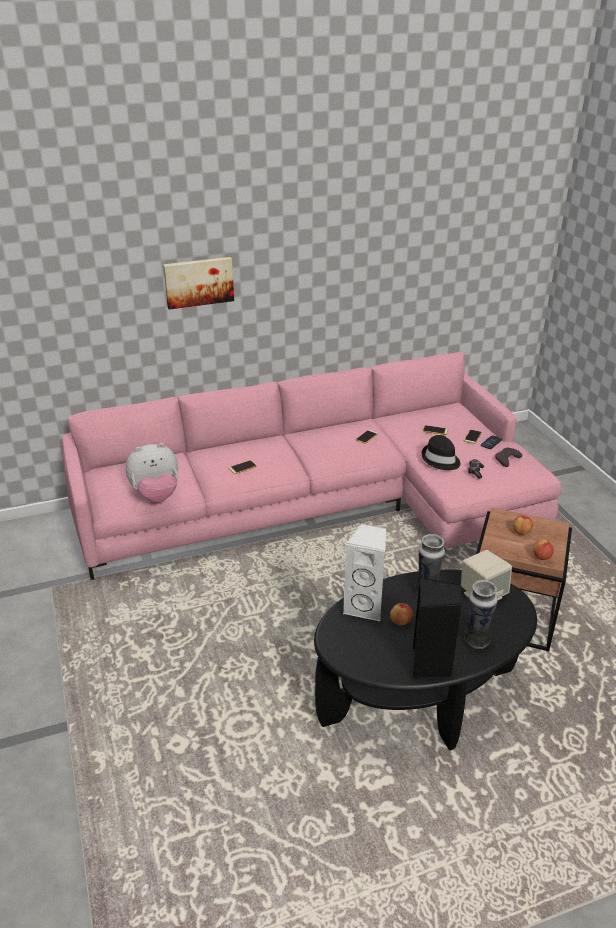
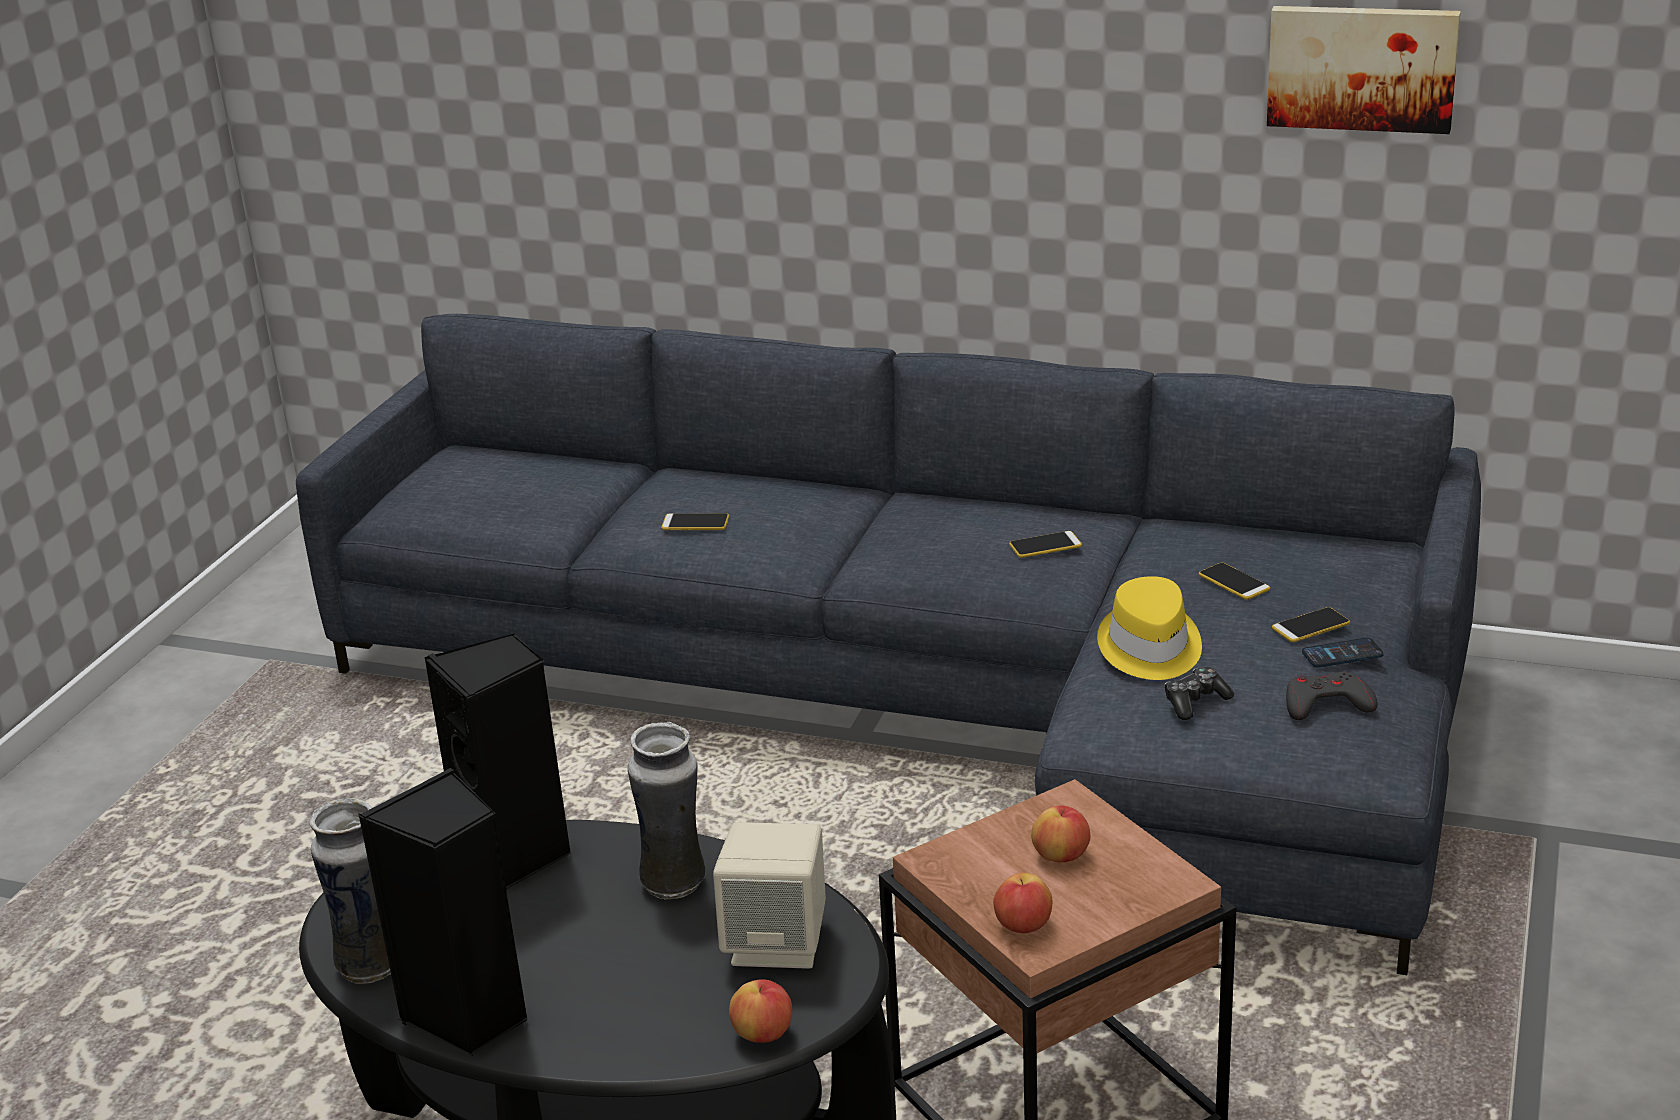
camera: 40 degrees right, 5 degrees down
pink sofa [62,352,561,580] -> grey sofa [296,314,1481,975]
plush toy [126,443,178,502] -> none
picture [163,257,234,310] -> picture moved to [1267,6,1461,134]
white speaker [343,523,386,621] -> black speaker [425,633,571,889]
apple [390,603,413,625] -> apple moved to [729,979,792,1043]
black hat [422,435,460,470] -> yellow hat [1097,576,1202,680]
vase [464,580,498,649] -> vase moved to [309,798,391,984]

